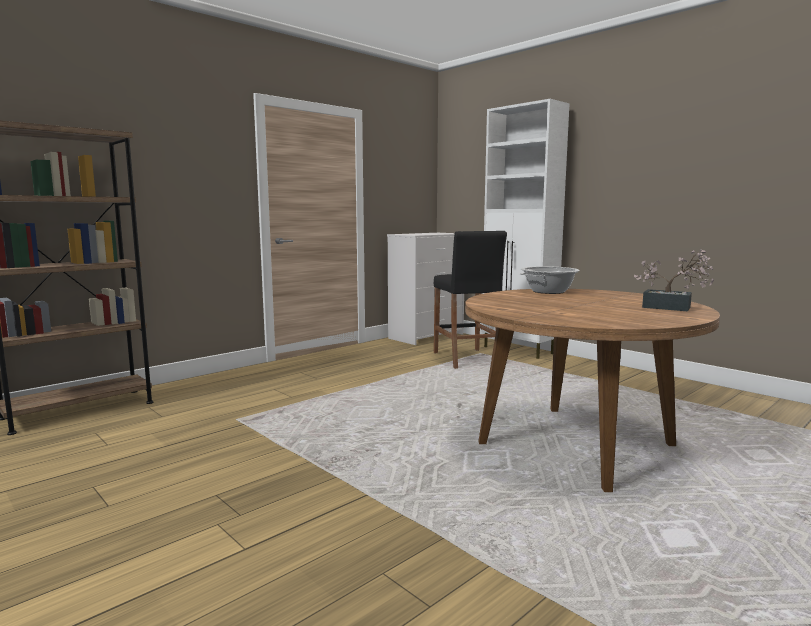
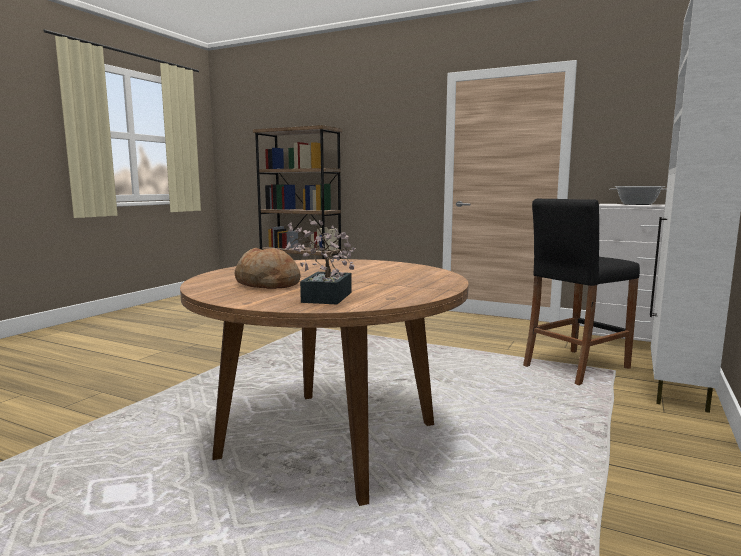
camera: 70 degrees right, 0 degrees up
cooking pot [520,266,580,294] -> cooking pot moved to [611,186,667,205]
none -> bread [235,248,301,289]

